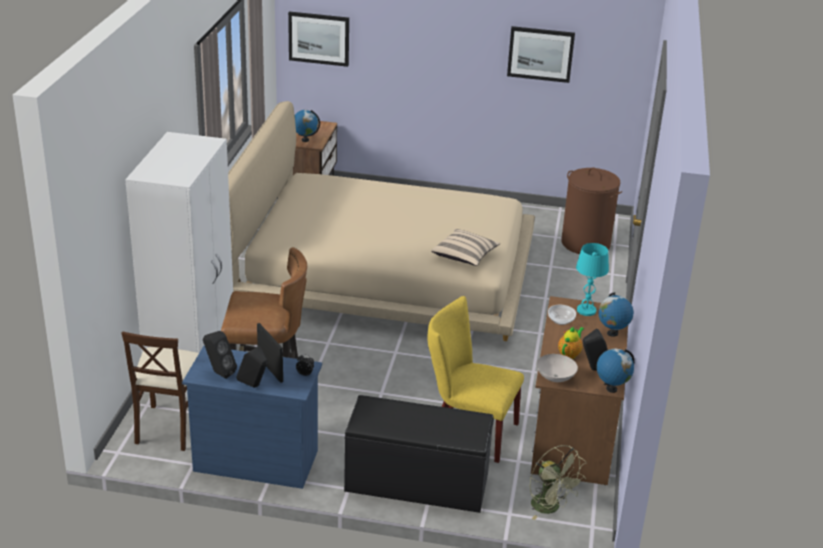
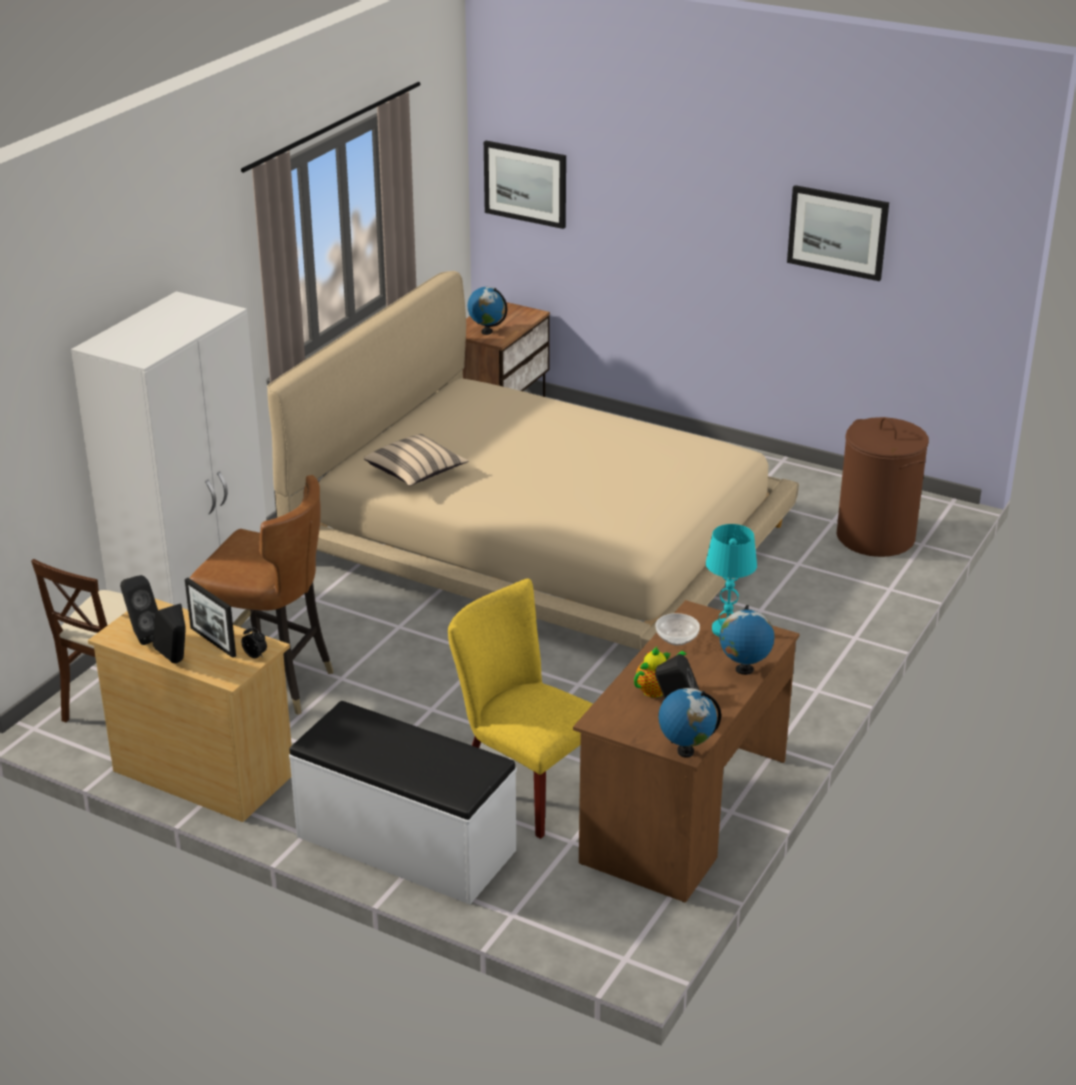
camera: 20 degrees right, 0 degrees up
blue dresser [182,346,322,489] -> beige dresser [88,599,292,822]
picture frame [257,323,283,383] -> picture frame turned 150 degrees clockwise [185,578,236,658]
black bench [344,395,494,513] -> white bench [289,701,517,905]
beige pillow [431,229,500,266] -> beige pillow moved to [364,434,469,486]
green fan [530,445,586,520] -> none
white bowl [536,354,578,382] -> none

